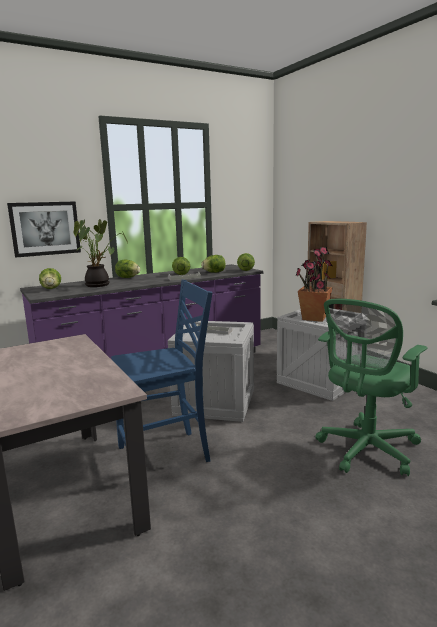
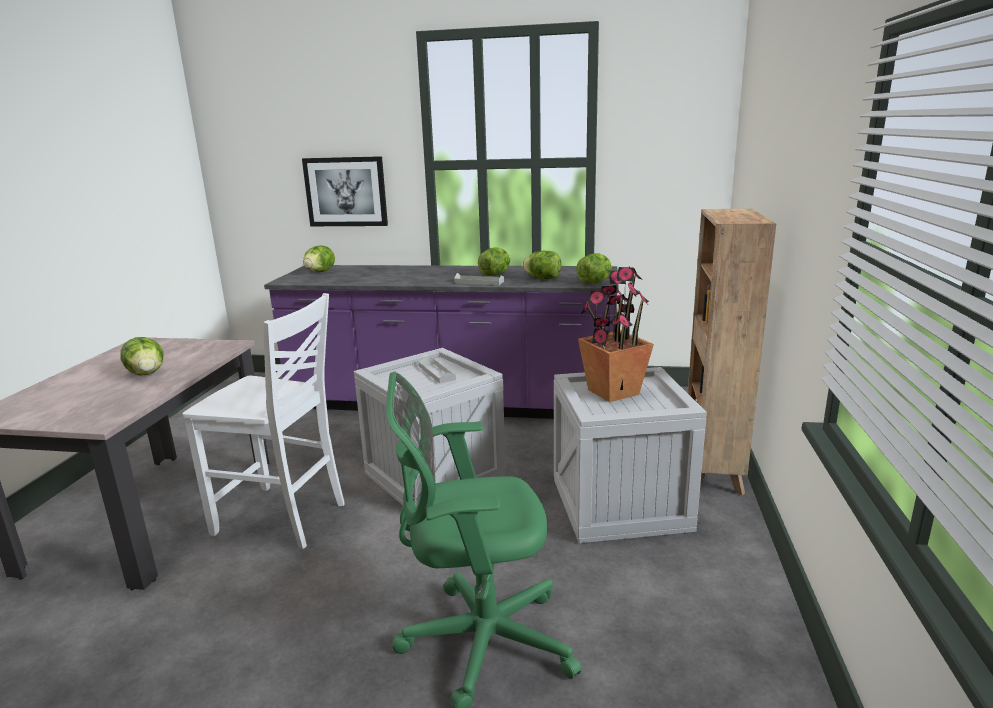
camera: 40 degrees right, 5 degrees up
potted plant [74,219,128,287] -> none
blue chair [111,280,212,462] -> white chair [182,293,345,549]
lettuce [115,260,140,278] -> lettuce moved to [120,337,163,376]

